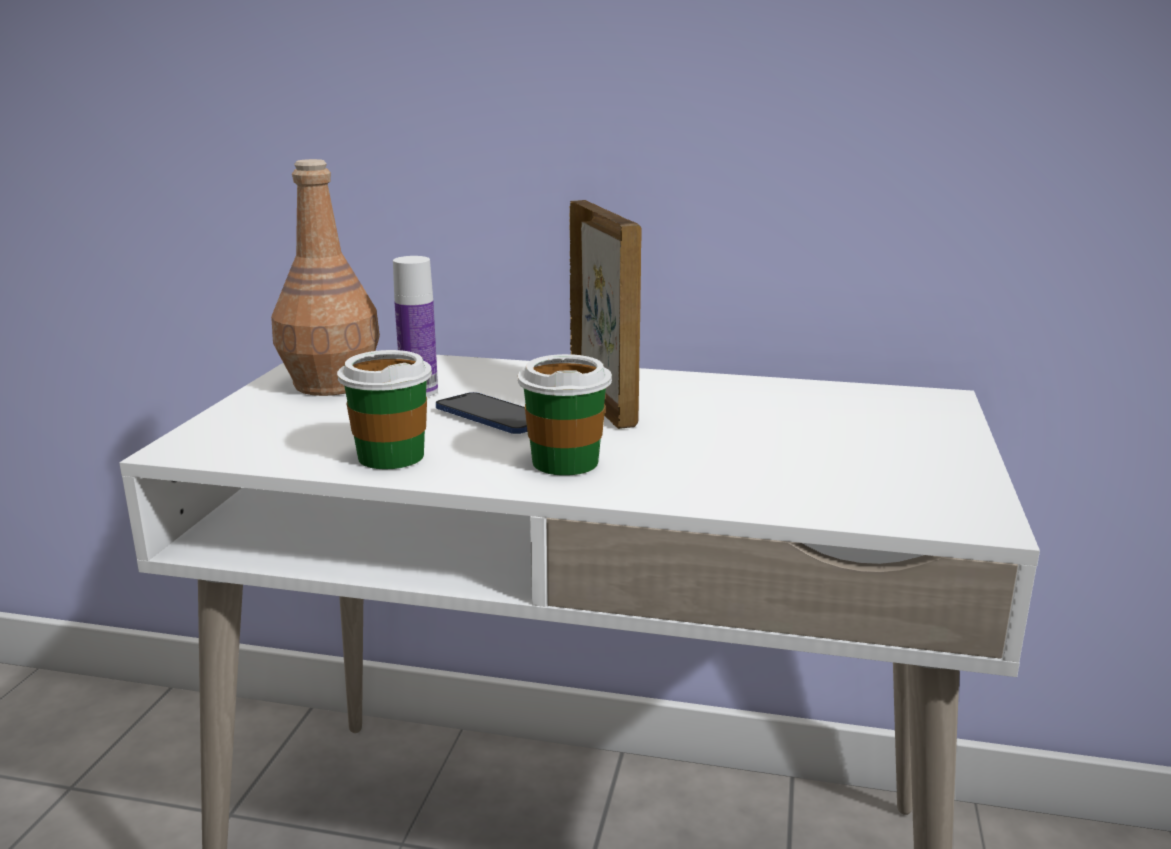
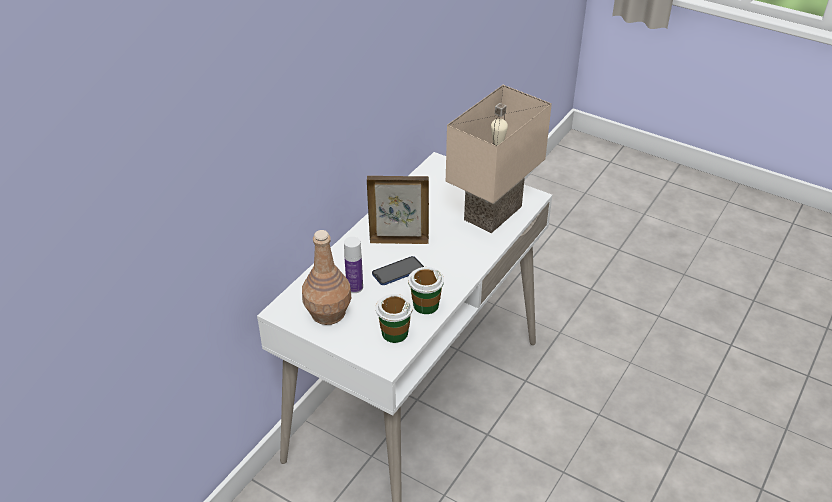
camera: 70 degrees left, 20 degrees up
cup [518,354,612,476] -> cup moved to [376,294,413,343]
none -> beige table lamp [446,85,552,233]

